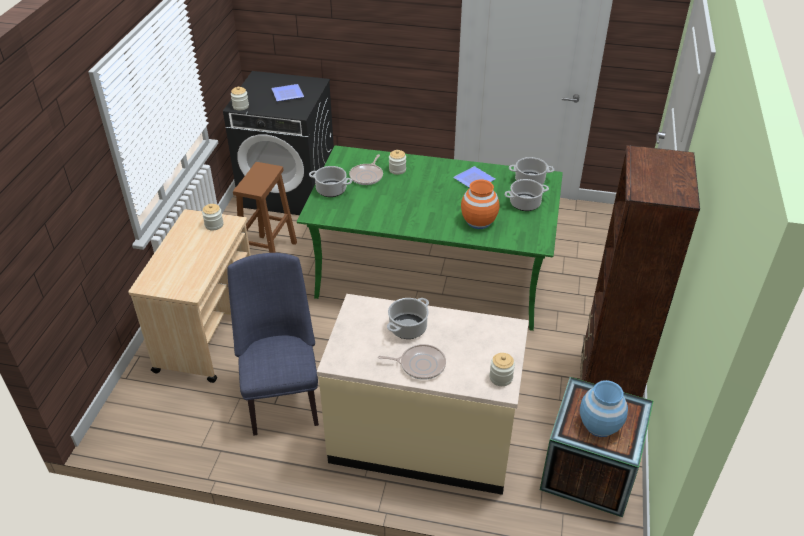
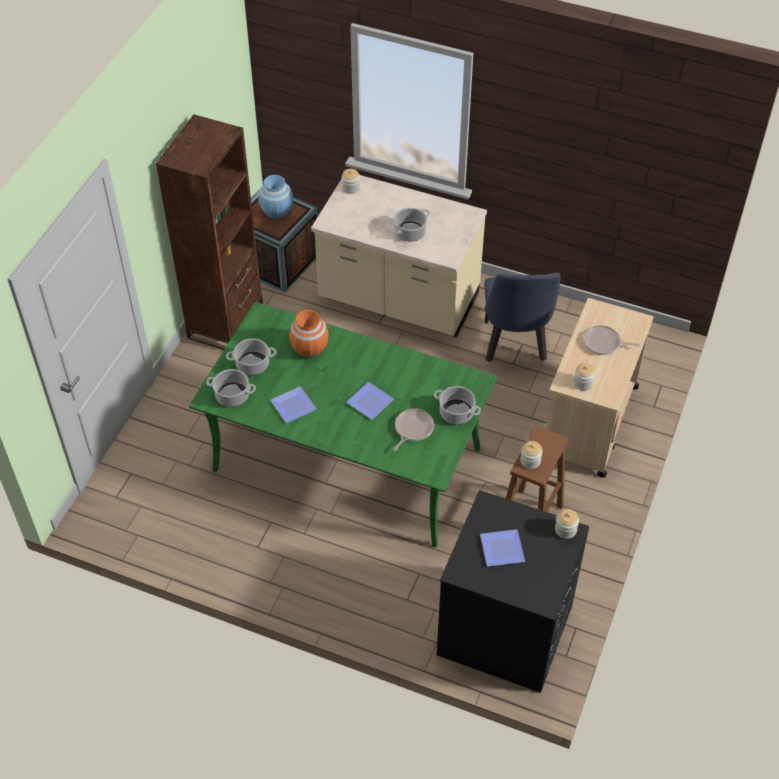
camera: 170 degrees left, 10 degrees up
frying pan [378,344,446,380] -> frying pan moved to [583,325,640,355]
jar [389,150,406,175] -> jar moved to [520,441,543,469]
none -> plate [346,382,394,420]

